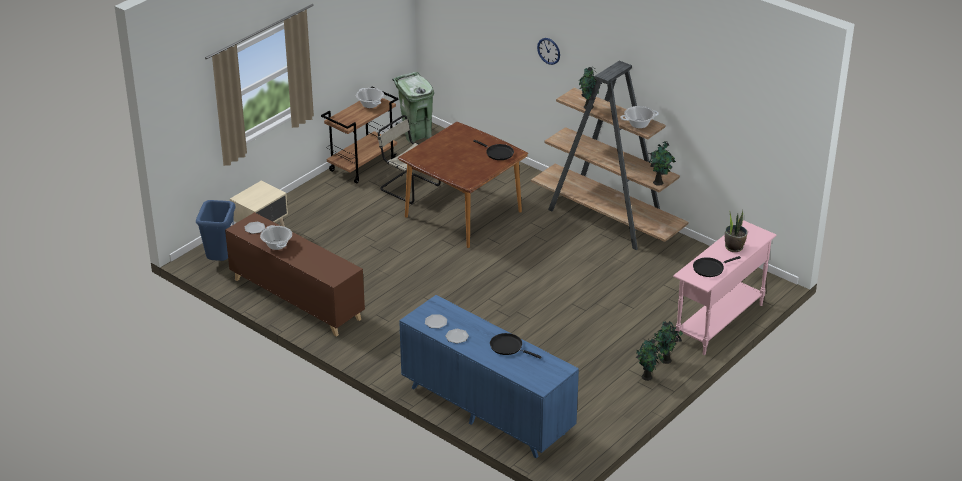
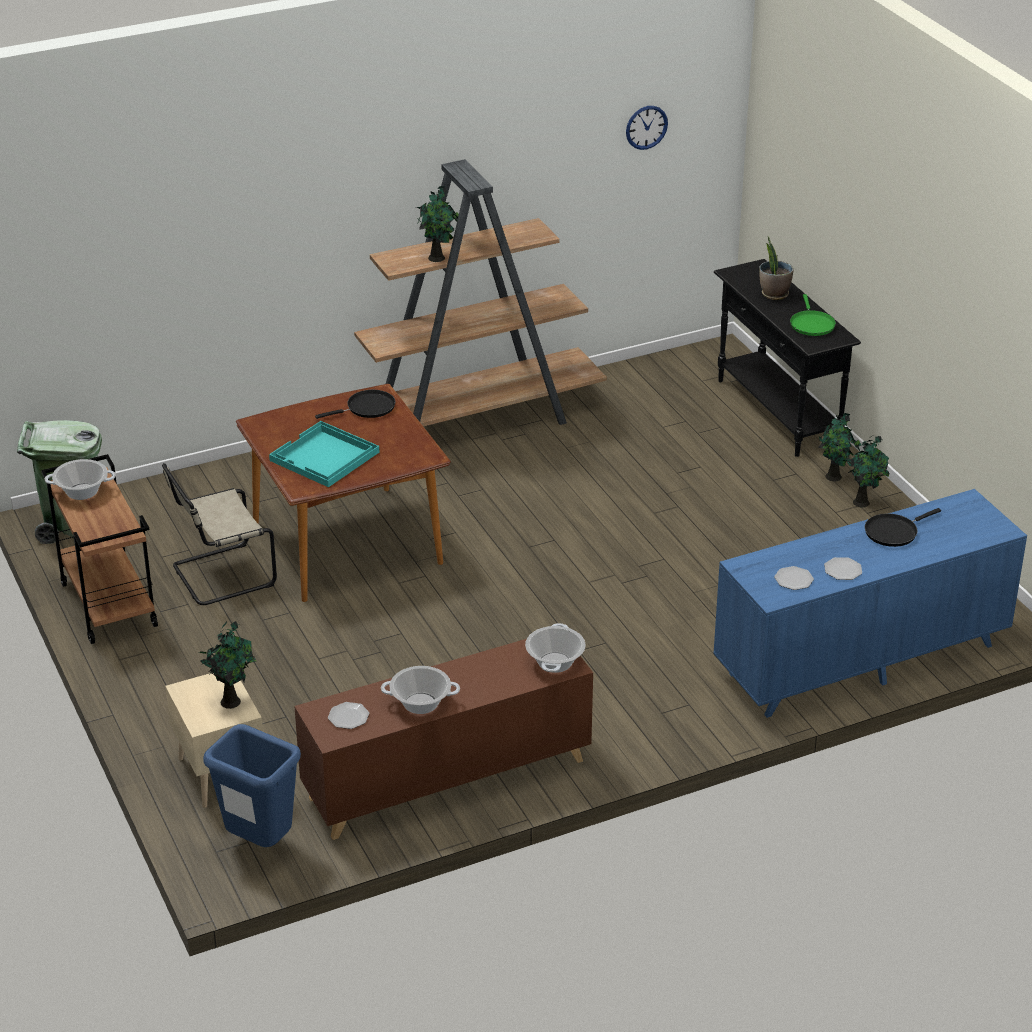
camera: 65 degrees left, 0 degrees up
wall clock [537,38,560,65] -> wall clock moved to [626,106,668,150]
cooking pot [621,106,659,128] -> cooking pot moved to [525,623,585,673]
potted plant [649,141,676,186] -> potted plant moved to [199,621,257,709]
pink console table [673,220,777,355] -> black console table [714,259,861,457]
black frying pan [693,256,741,277] -> green frying pan [790,294,836,336]
none -> turquoise tray [269,421,379,487]

